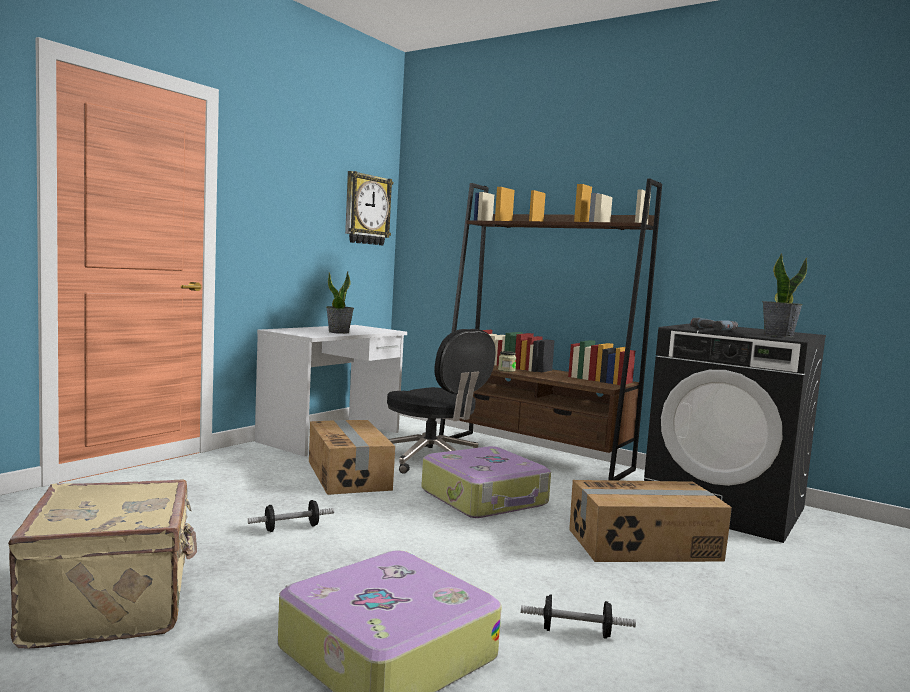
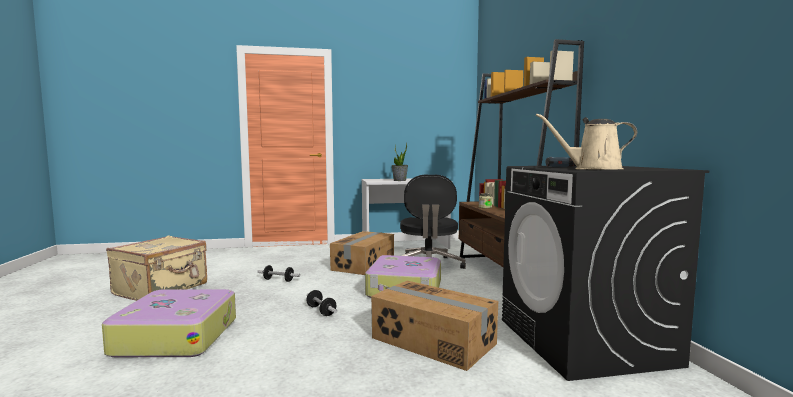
camera: 45 degrees right, 0 degrees up
wall clock [345,171,394,245] -> none
dumbbell [521,594,636,639] -> dumbbell moved to [306,290,337,316]
potted plant [762,253,808,337] -> beige watering can [536,114,637,170]

